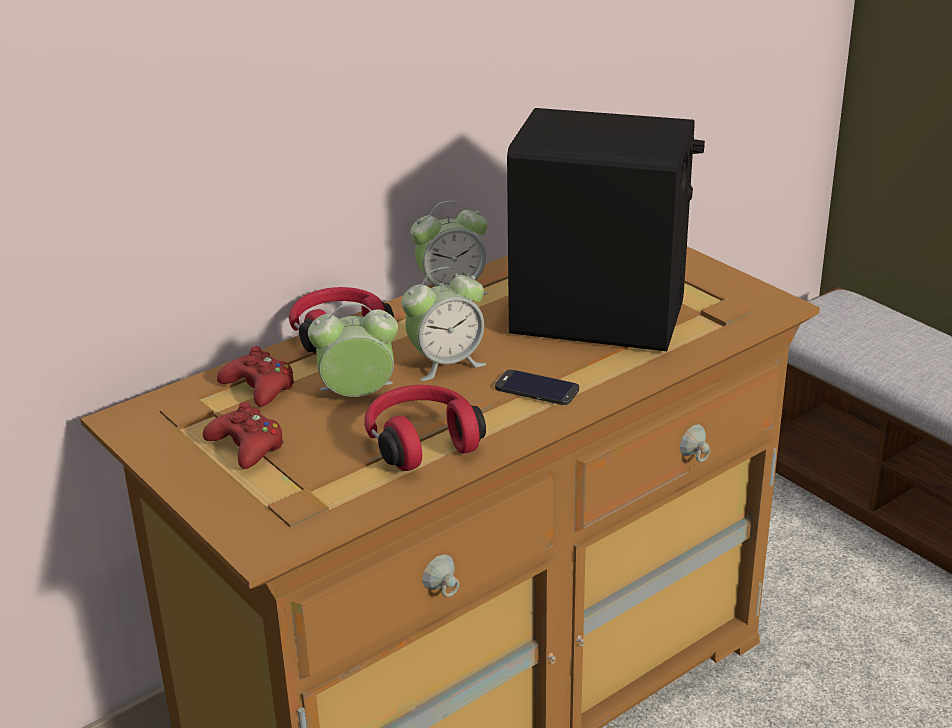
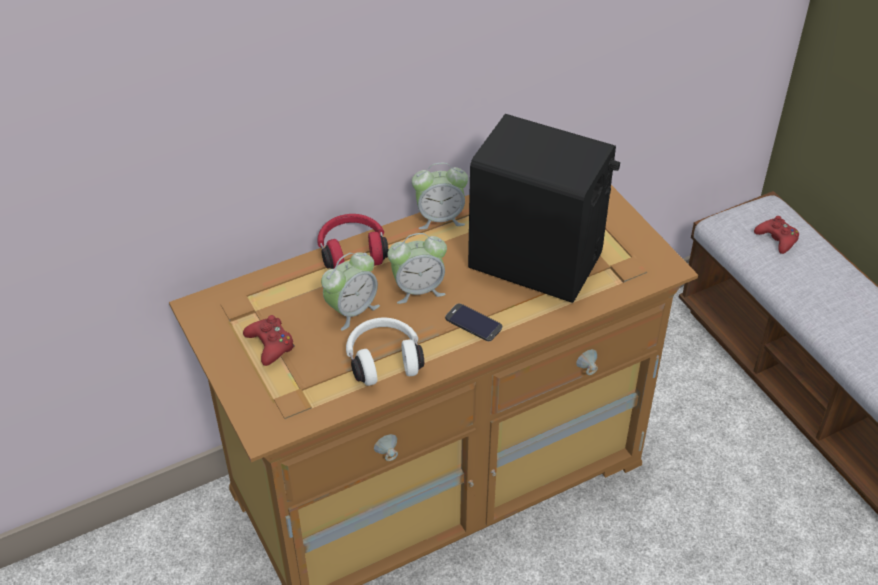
camera: 10 degrees right, 15 degrees up
red game controller [217,346,295,407] -> red game controller moved to [754,216,799,254]
alarm clock [308,303,398,397] -> alarm clock turned 135 degrees clockwise [321,252,380,331]
red headphones [364,385,486,471] -> white headphones [346,317,424,386]

